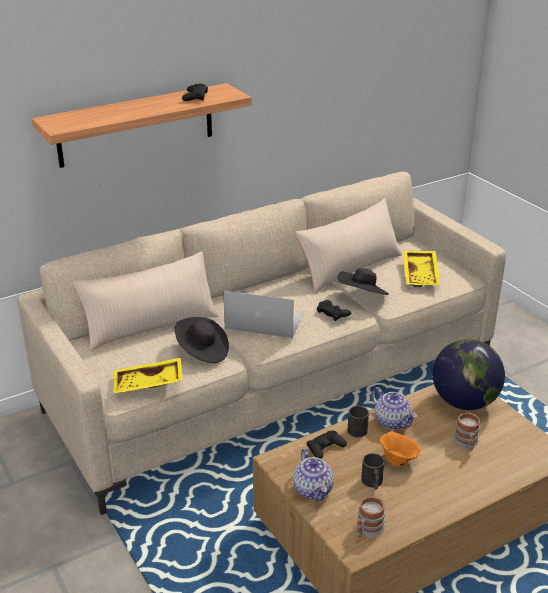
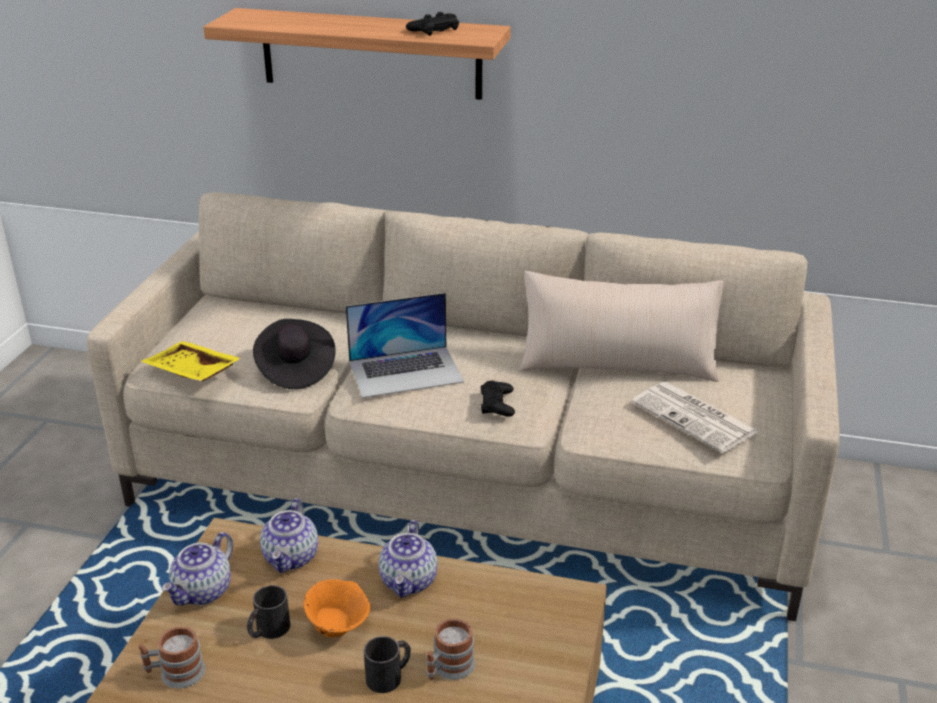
camera: 45 degrees right, 0 degrees up
beige pillow [73,251,218,351] -> none
laptop [223,291,303,338] -> laptop turned 105 degrees clockwise [346,293,464,398]
black game controller [307,431,347,459] -> teapot [260,498,318,573]
black hat [338,268,389,295] -> none
black mug [348,405,369,437] -> black mug moved to [364,636,411,693]
yellow tray [403,250,440,287] -> newspaper [632,382,759,453]
globe [433,339,505,410] -> none

